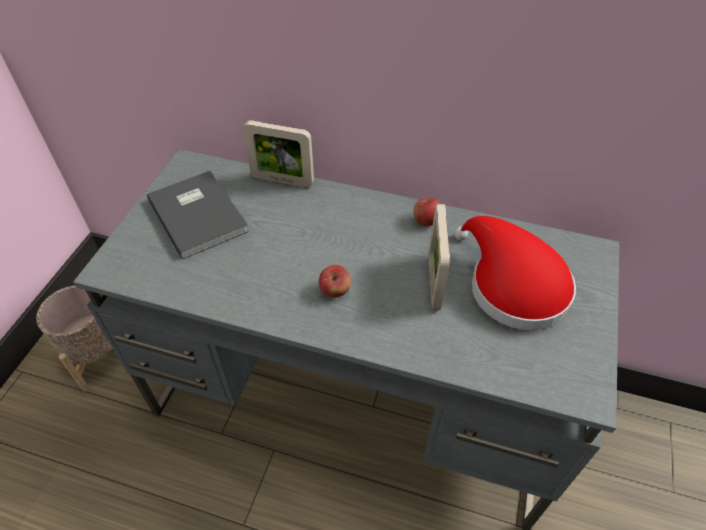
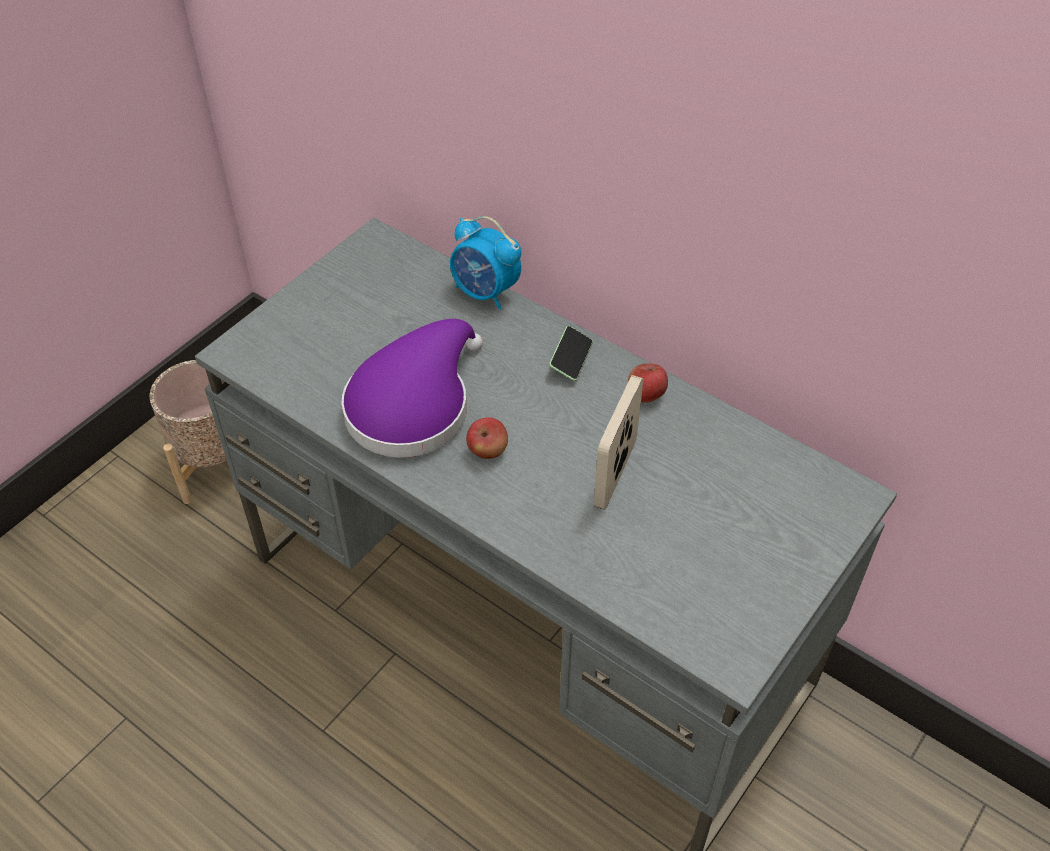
camera: 20 degrees right, 0 degrees up
grey book [147,171,249,259] -> none
picture frame [243,120,314,188] -> alarm clock [450,216,522,309]
red hat [454,216,576,330] -> none
none -> purple hat [342,319,483,458]
none -> phone [549,326,593,381]

